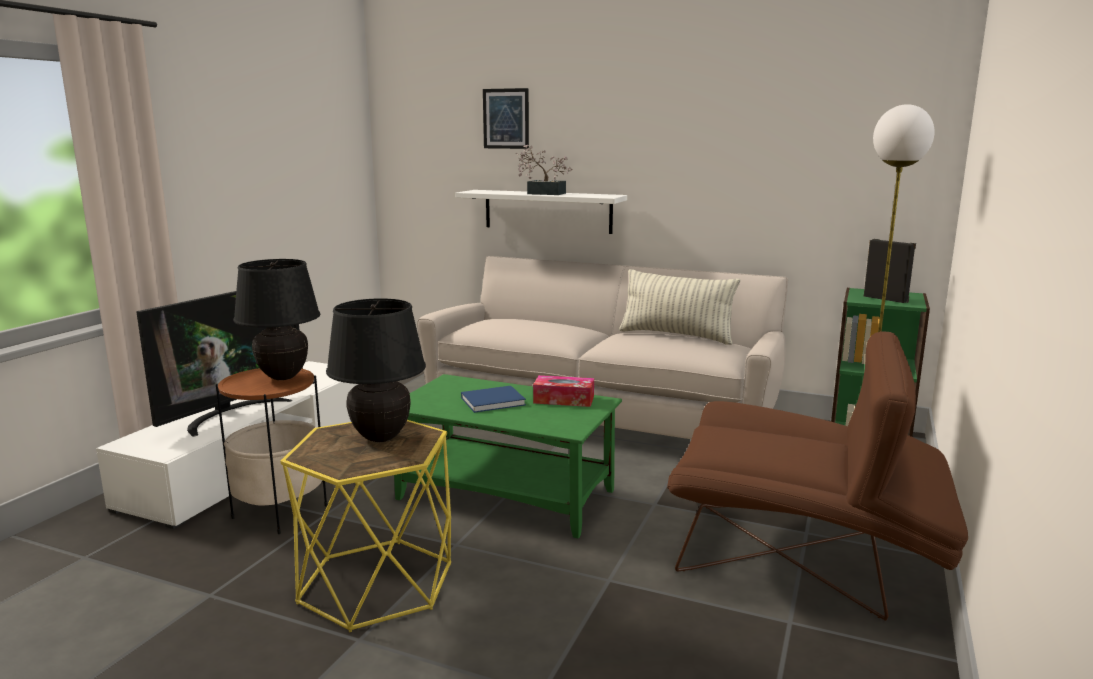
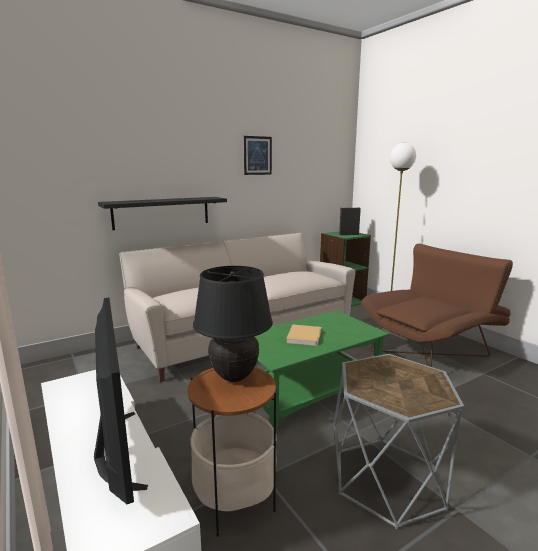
camera: 55 degrees left, 0 degrees up
yellow side table [280,420,451,632] -> grey side table [334,354,464,529]
black table lamp [326,298,426,442] -> none
white shelf [455,190,627,234] -> black shelf [98,197,227,230]
blue book [461,386,526,413] -> beige book [286,325,321,346]
picture [483,88,529,149] -> picture moved to [244,136,272,175]
potted plant [515,145,573,195] -> none
tissue box [533,375,594,407] -> none
pillow [619,269,740,345] -> none

